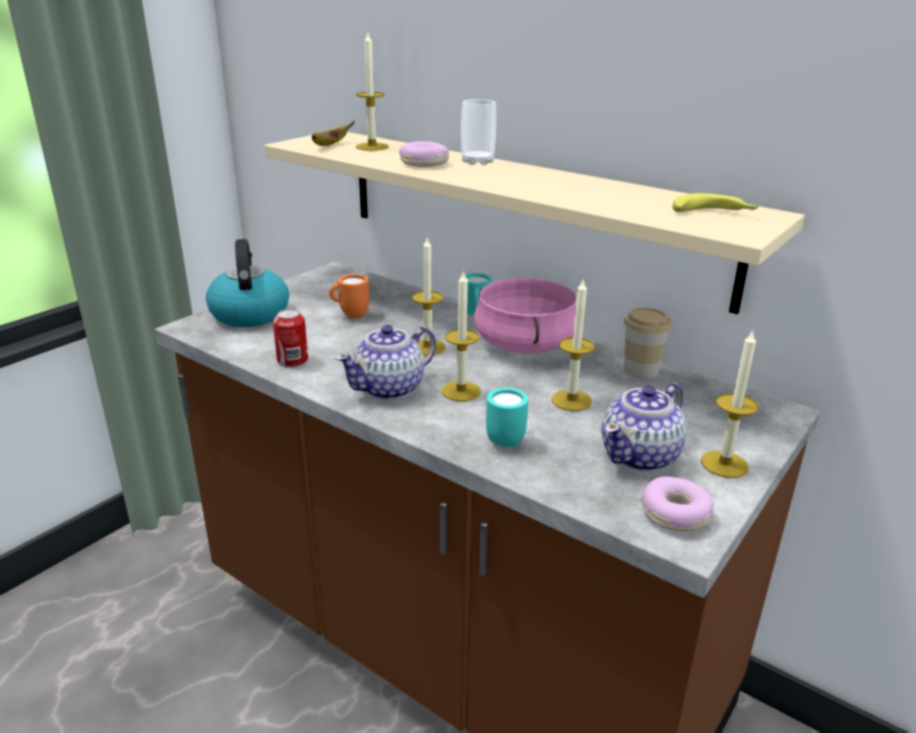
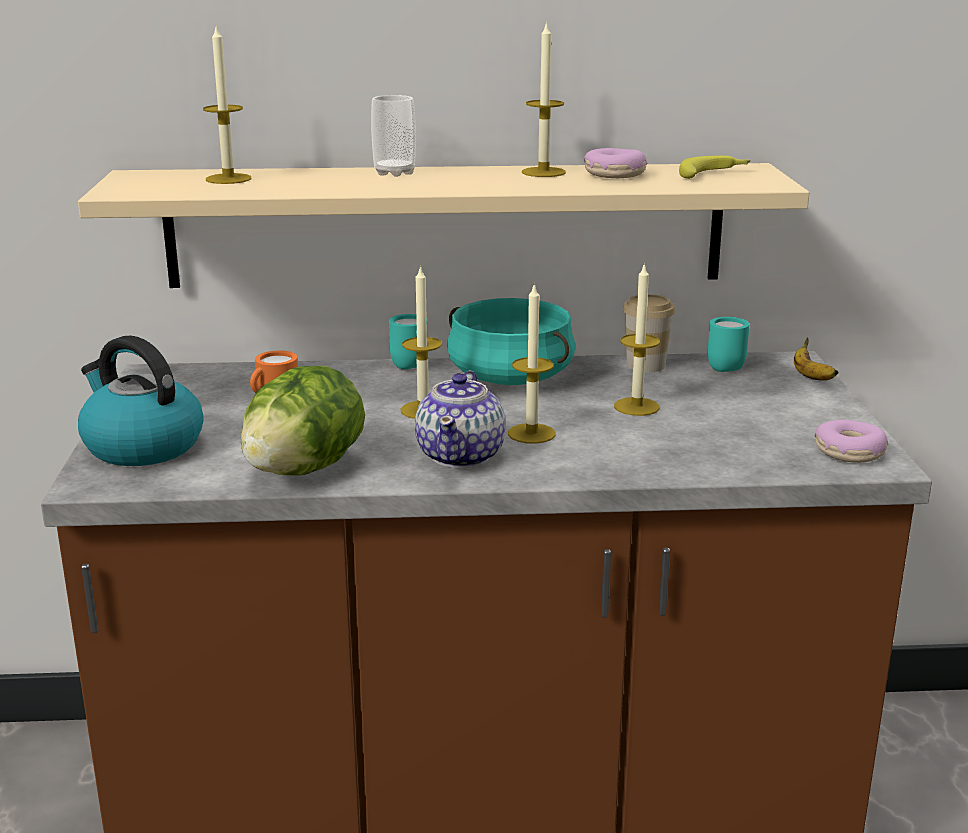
camera: 40 degrees left, 5 degrees down
can [273,309,308,367] -> lettuce [241,366,365,475]
banana [312,121,355,146] -> banana moved to [794,338,839,381]
donut [399,141,449,167] -> donut moved to [584,148,647,178]
pink cooking pot [474,278,577,354] -> turquoise cooking pot [447,298,576,385]
turquoise mug [486,388,528,447] -> turquoise mug moved to [708,317,750,372]
teapot [602,383,687,472] -> none
candle [701,329,758,478] -> candle moved to [522,21,566,177]

